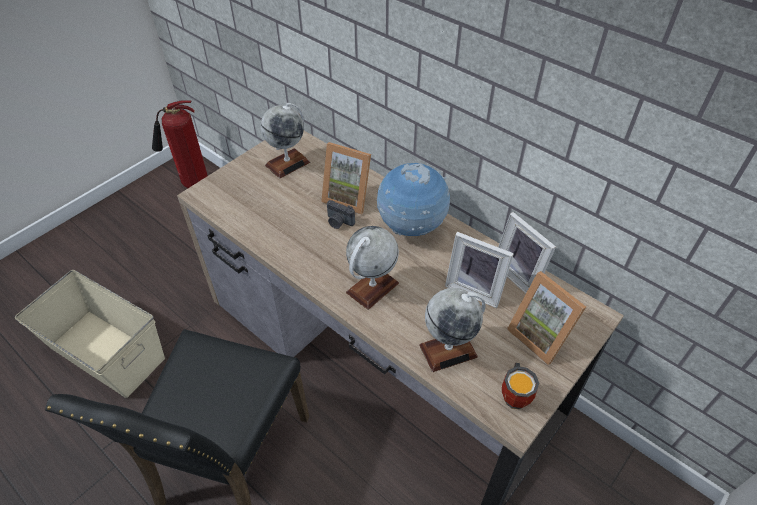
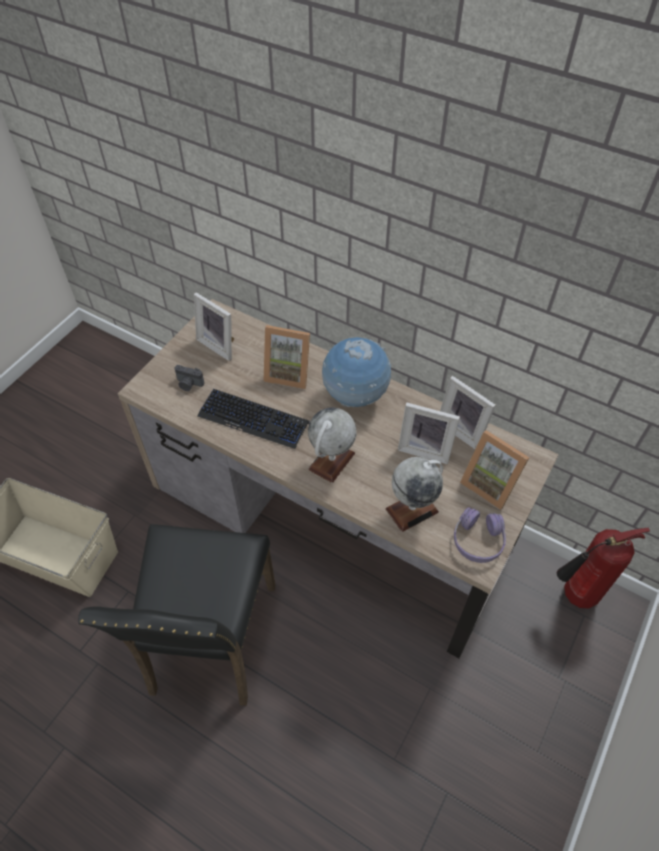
camera: 10 degrees left, 5 degrees up
fire extinguisher [152,100,208,188] -> fire extinguisher moved to [556,527,650,609]
globe [260,103,310,179] -> picture frame [194,292,234,361]
camera [327,200,355,229] -> camera moved to [174,365,204,391]
mug [502,363,539,409] -> purple headphones [454,507,506,563]
none -> keyboard [197,389,310,449]

